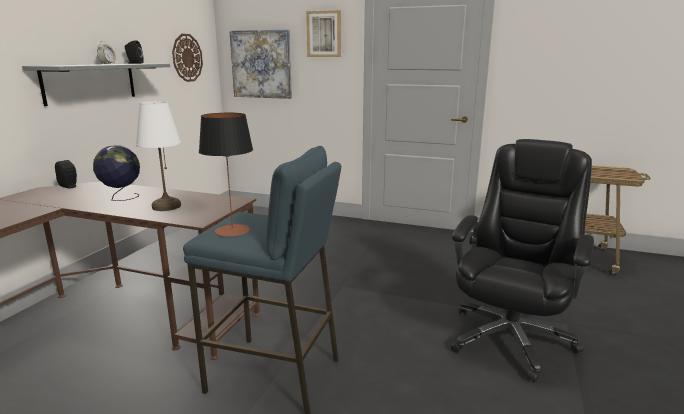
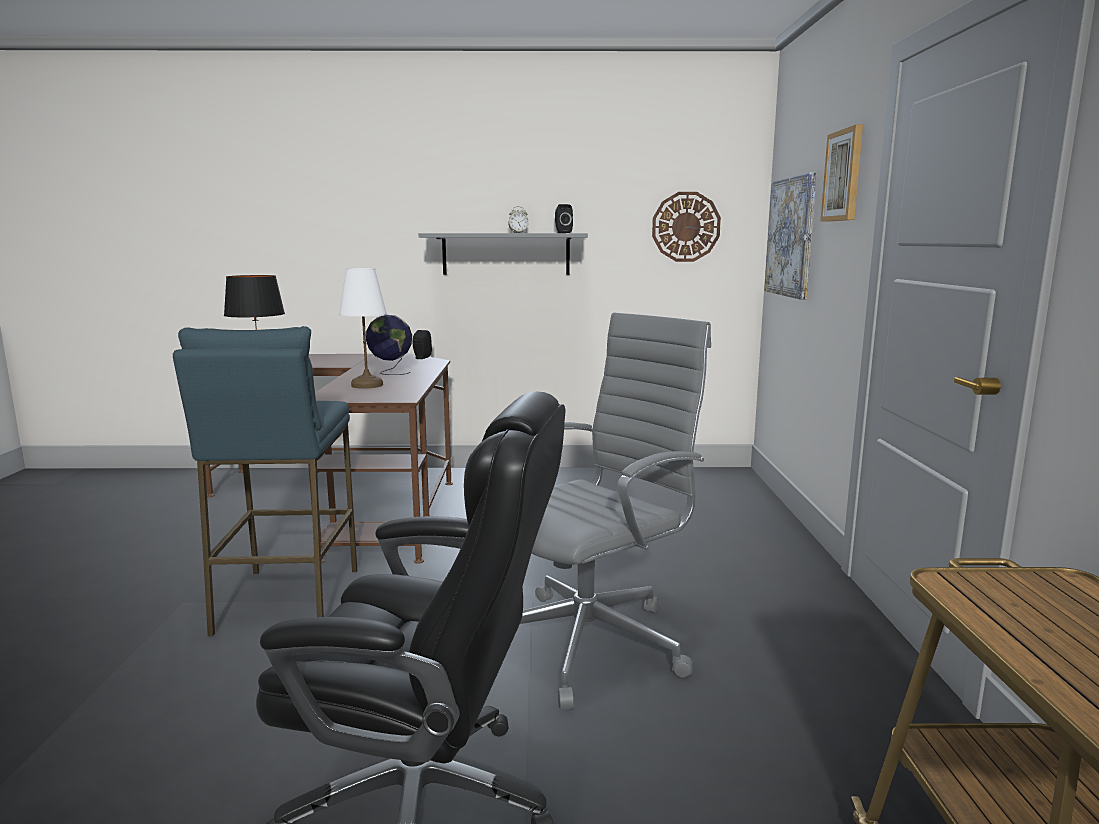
camera: 70 degrees right, 5 degrees down
none -> grey office chair [520,313,711,710]

